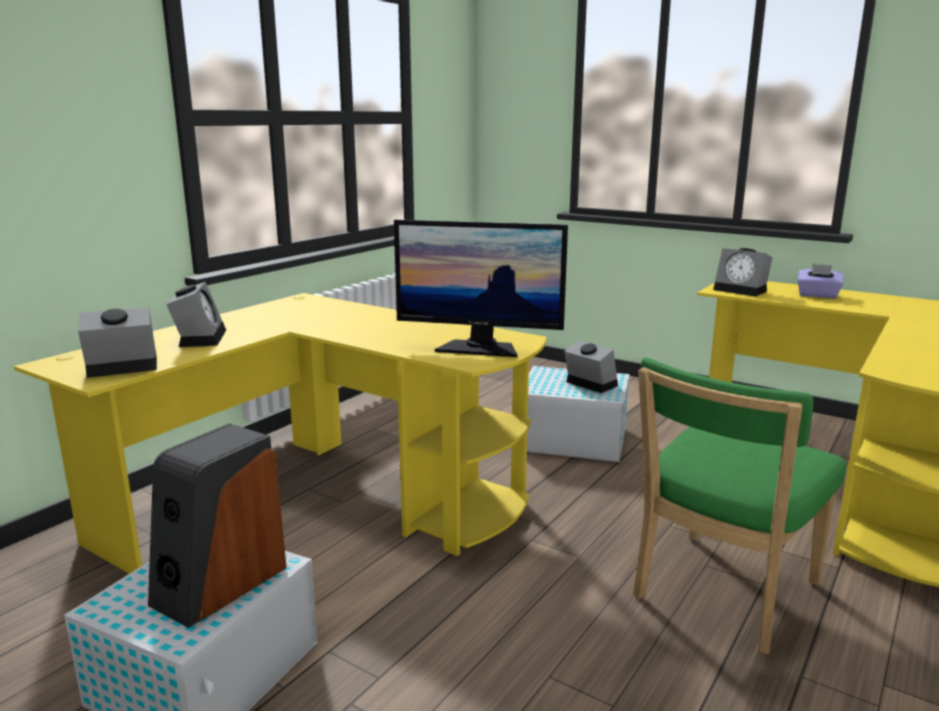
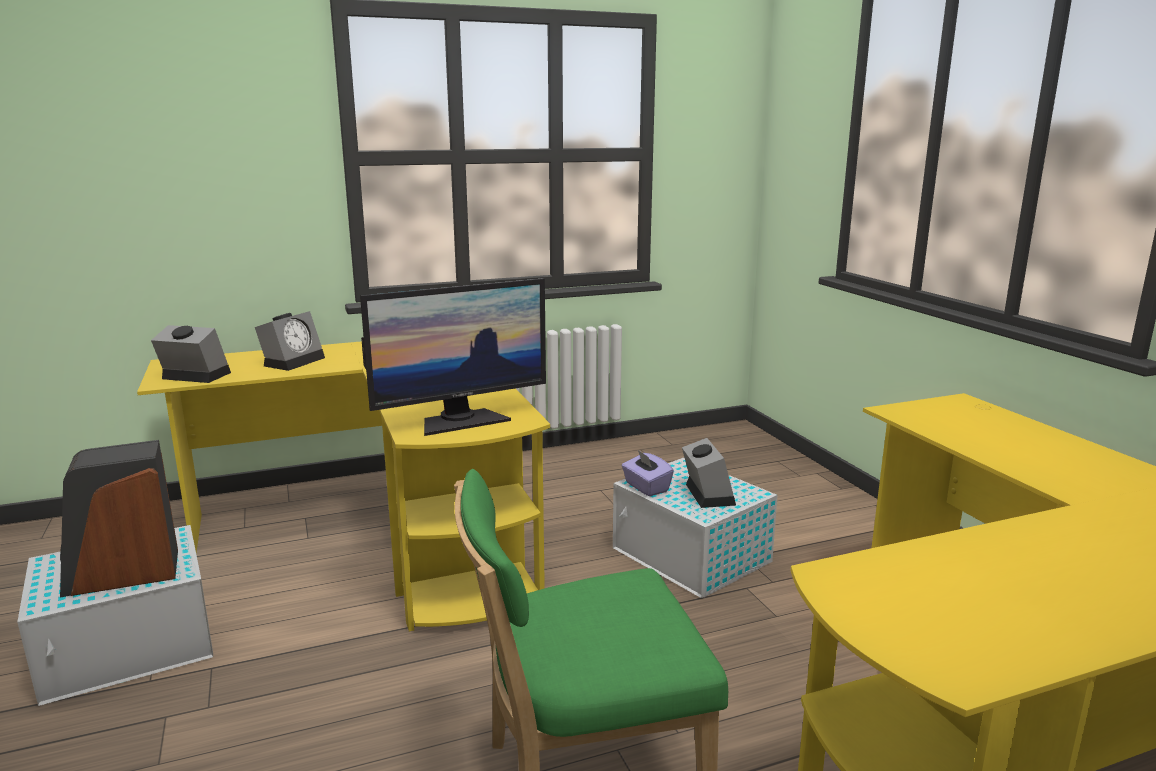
camera: 35 degrees right, 0 degrees up
monitor [394,220,568,357] -> monitor turned 75 degrees counterclockwise [360,278,546,436]
alarm clock [713,248,773,297] -> none
purple tissue box [797,263,844,298] -> purple tissue box moved to [622,450,674,496]

